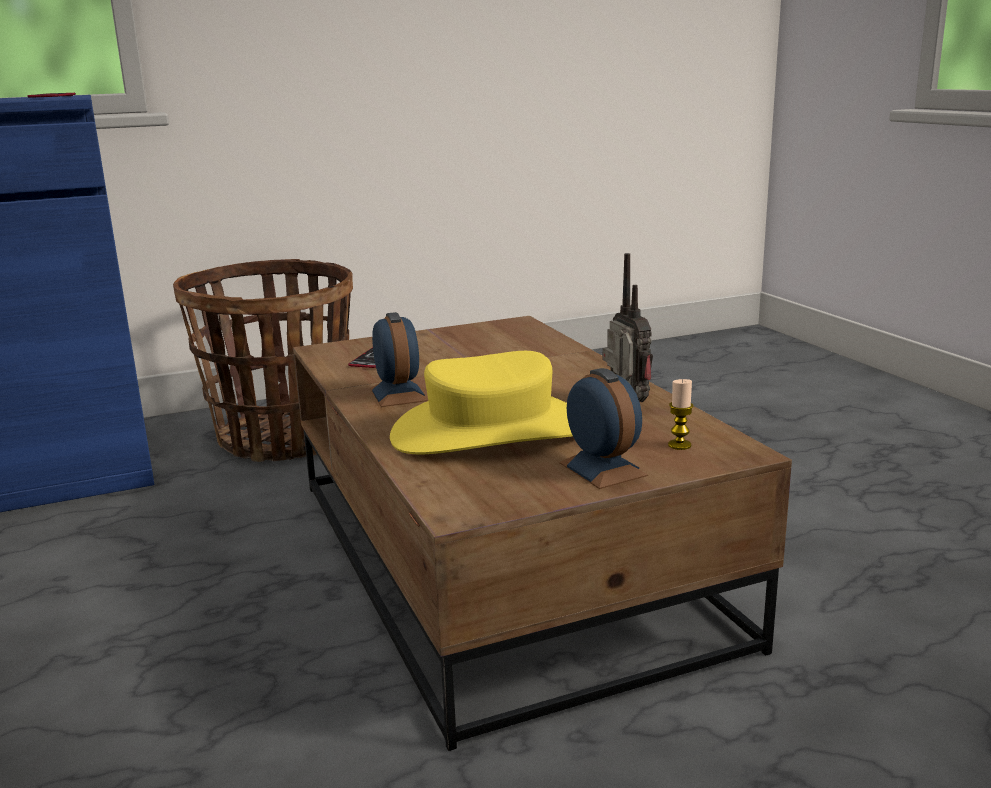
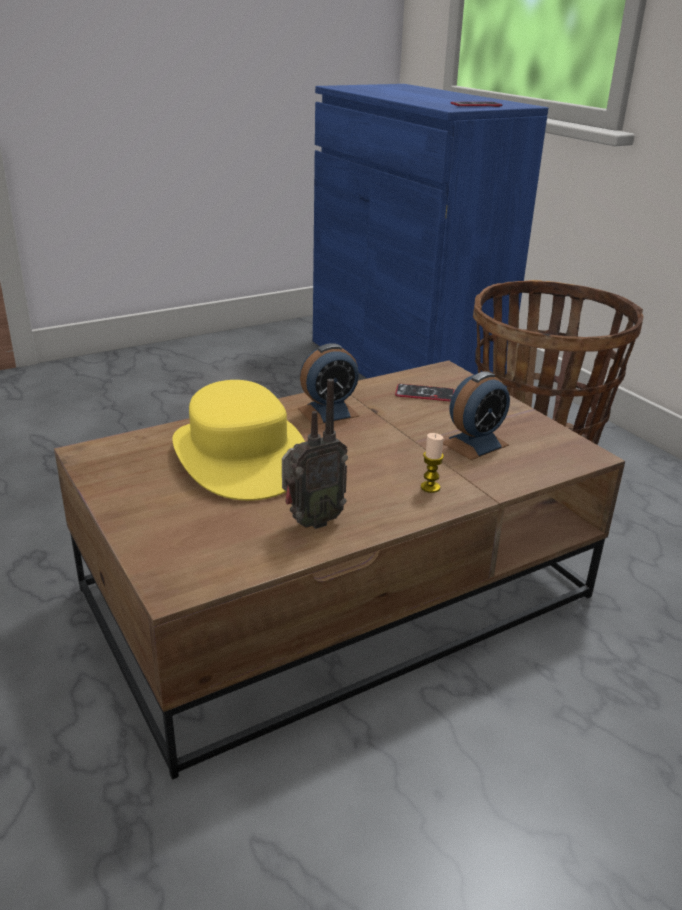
camera: 80 degrees right, 10 degrees up
alarm clock [559,368,648,489] -> alarm clock moved to [443,371,510,460]
candle [668,379,693,450] -> candle moved to [421,433,444,493]

